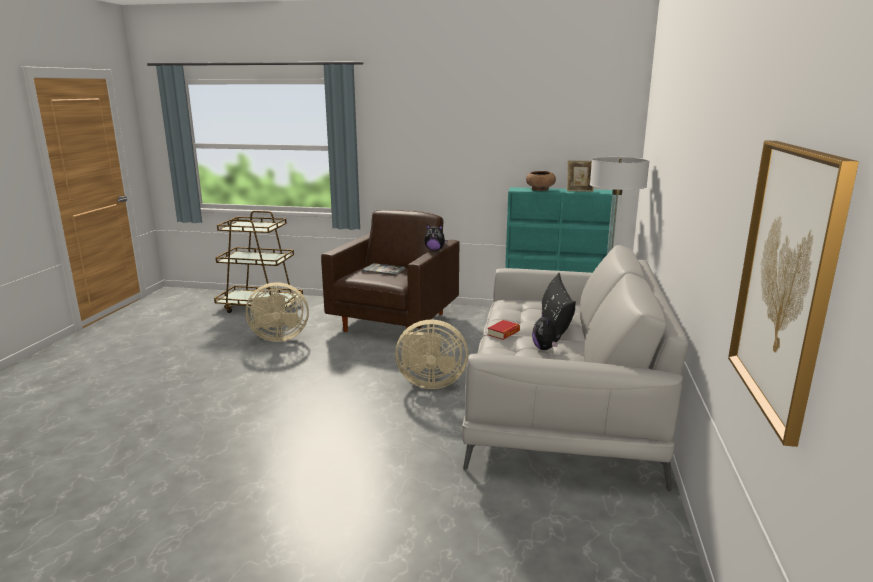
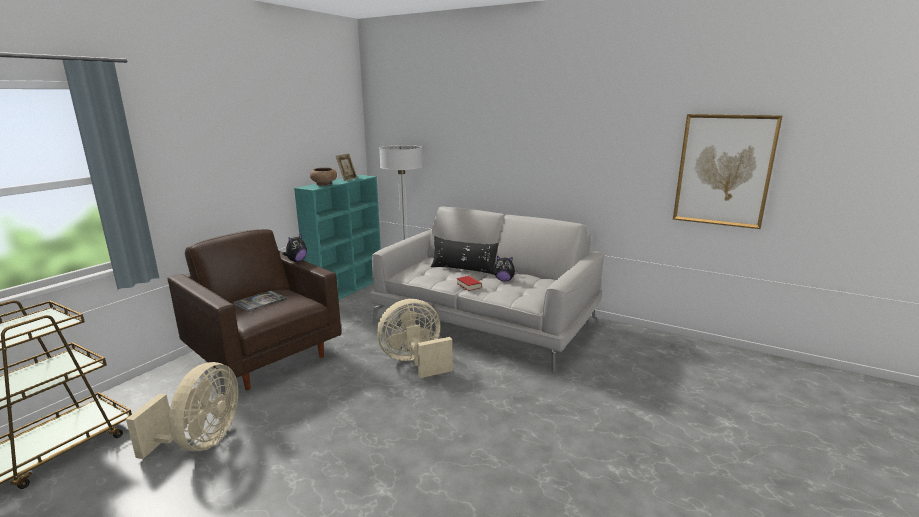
camera: 70 degrees left, 0 degrees up
beige fan [395,319,468,389] -> beige fan turned 135 degrees counterclockwise [377,299,452,378]

